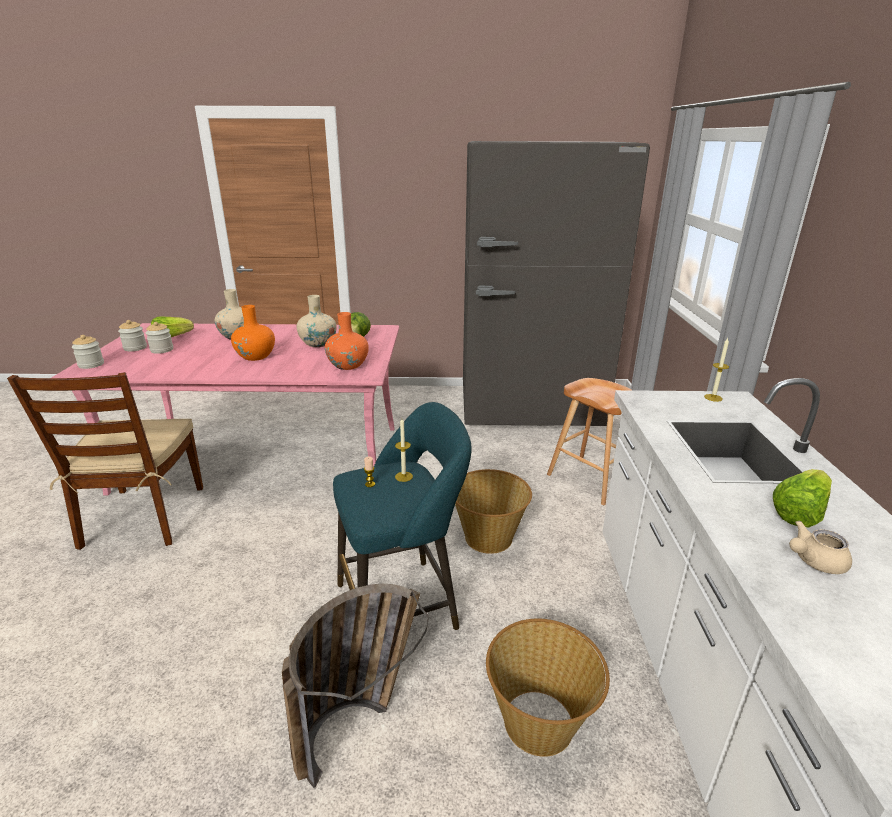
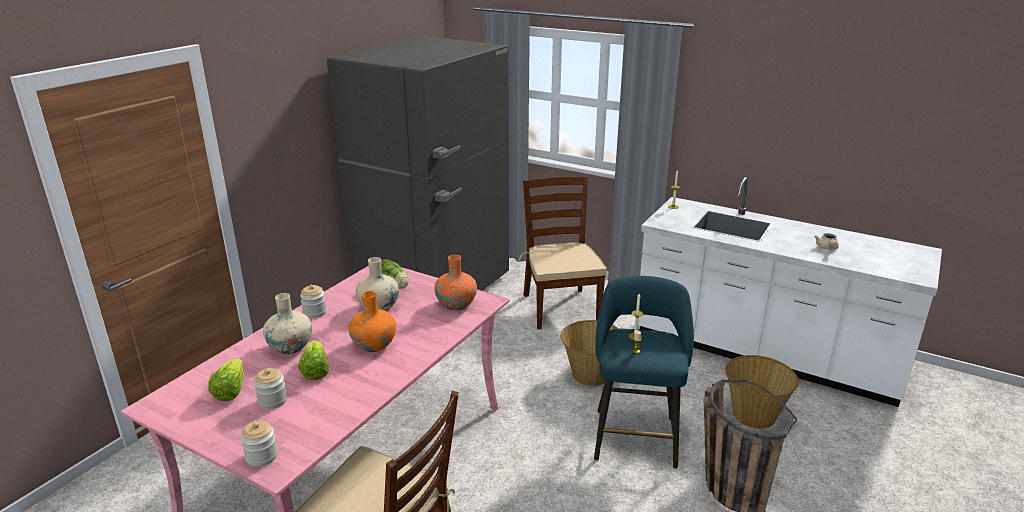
camera: 60 degrees left, 0 degrees up
jar [118,320,147,351] -> jar moved to [300,285,327,318]
brown stool [547,378,631,505] -> brown chair [518,176,607,330]
lettuce [773,469,832,528] -> lettuce moved to [298,340,329,380]

